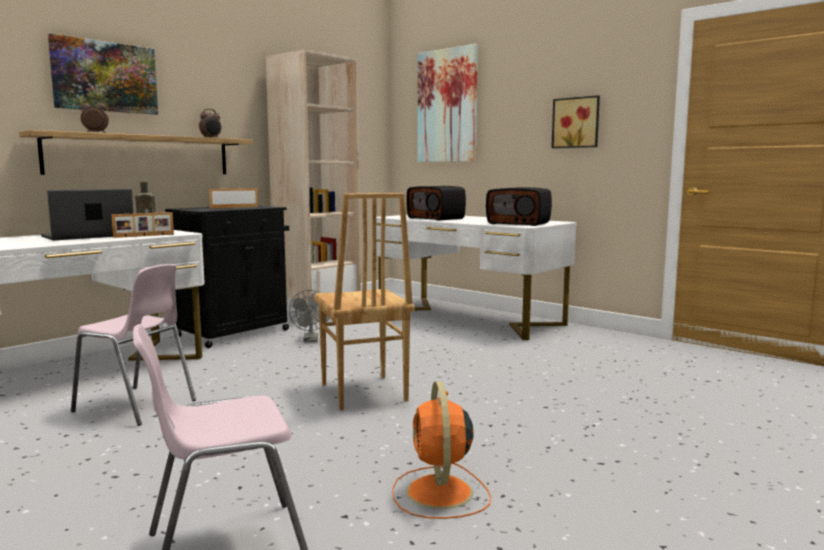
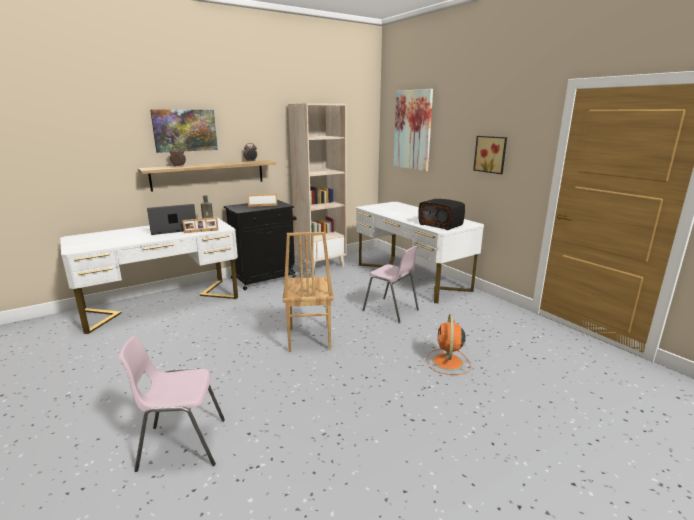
camera: 15 degrees right, 10 degrees up
pink chair [71,264,196,426] -> pink chair moved to [363,246,419,323]
orange fan [392,381,491,519] -> orange fan moved to [426,314,471,375]
radio [406,186,466,220] -> none

